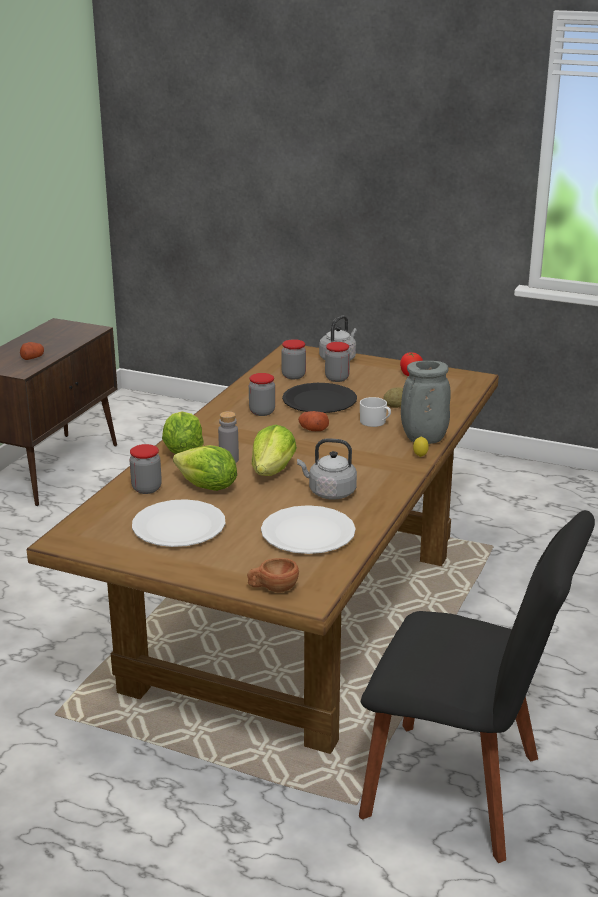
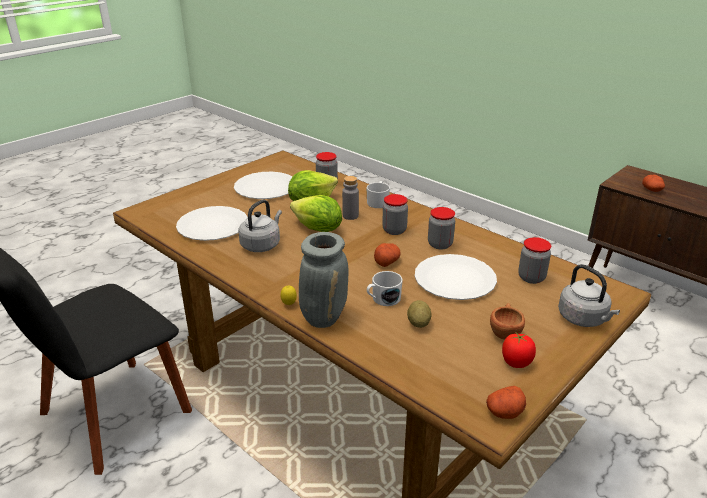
camera: 110 degrees right, 5 degrees up
lettuce [162,412,204,454] -> white mug [367,181,390,208]
brown cup [247,558,299,592] -> brown cup moved to [490,303,525,340]
black plate [282,383,357,413] -> white plate [415,254,497,300]
jar [325,342,350,382] -> jar moved to [382,194,408,235]
none -> potato [486,386,526,419]

